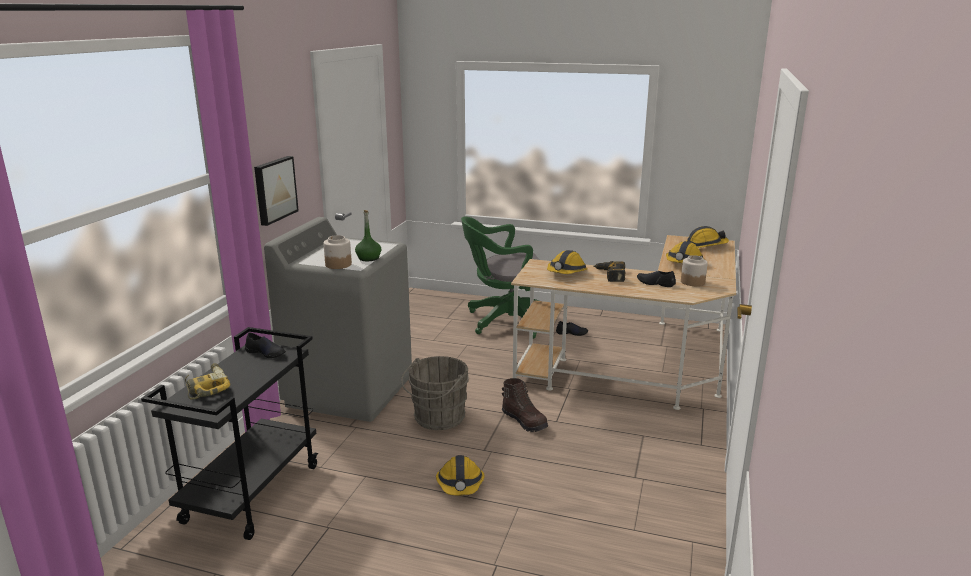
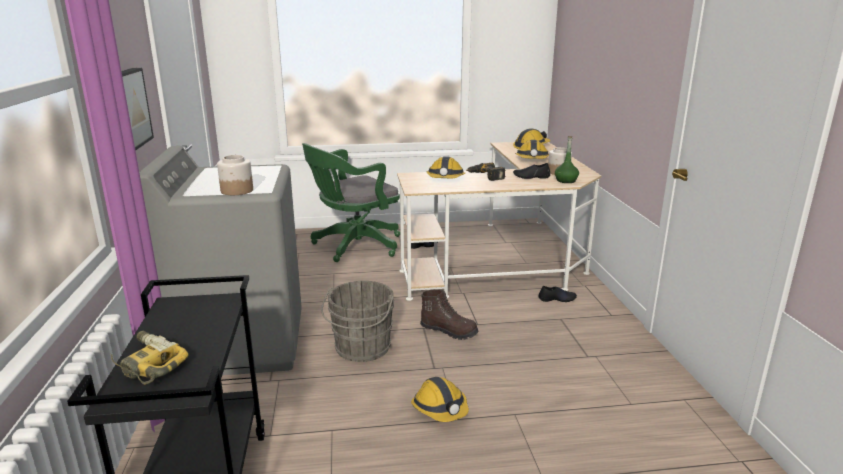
camera: 25 degrees left, 0 degrees up
black shoe [245,332,286,358] -> black shoe moved to [538,286,577,302]
green bottle [355,210,381,261] -> green bottle moved to [555,136,579,183]

